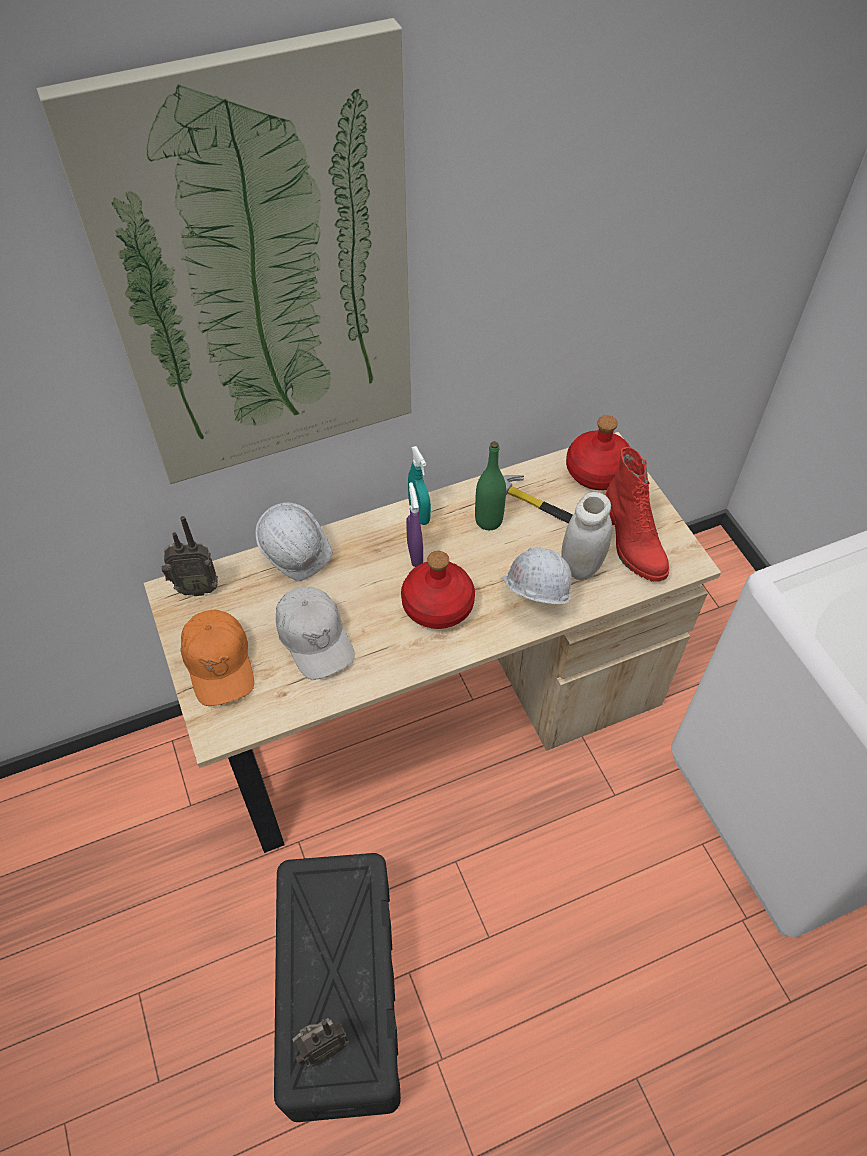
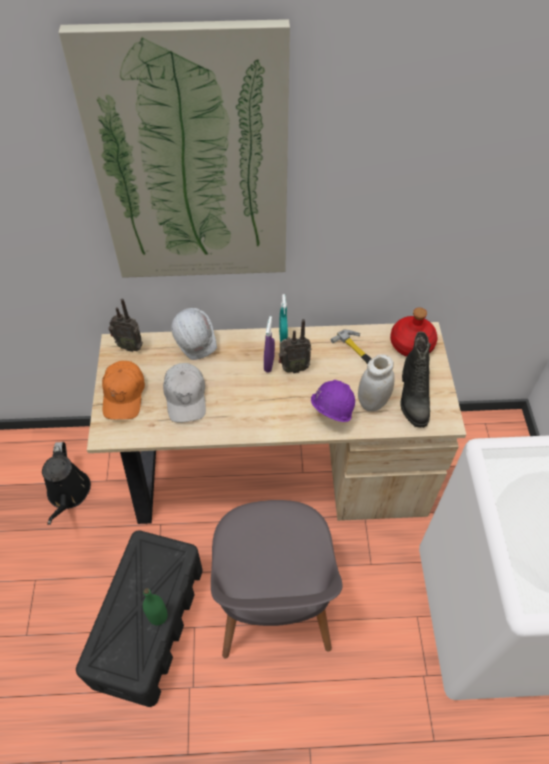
camera: 20 degrees right, 0 degrees up
radio [292,1018,349,1067] -> radio moved to [279,319,311,373]
red bottle [401,551,475,629] -> none
green bottle [475,441,506,530] -> green bottle moved to [143,588,168,626]
white hard hat [500,547,572,604] -> purple hard hat [311,380,355,422]
red boot [605,447,669,582] -> black boot [400,331,431,428]
none -> black watering can [42,442,91,525]
none -> grey chair [211,500,343,659]

